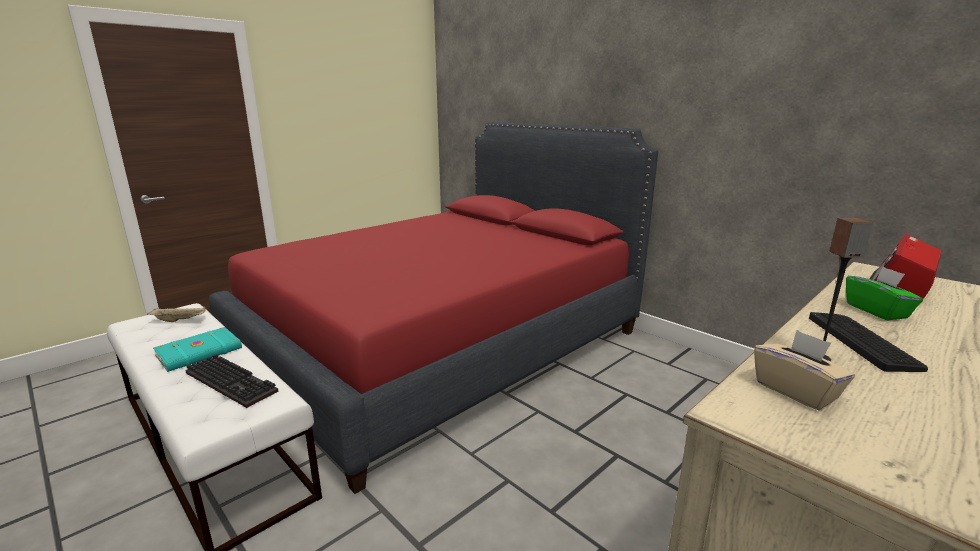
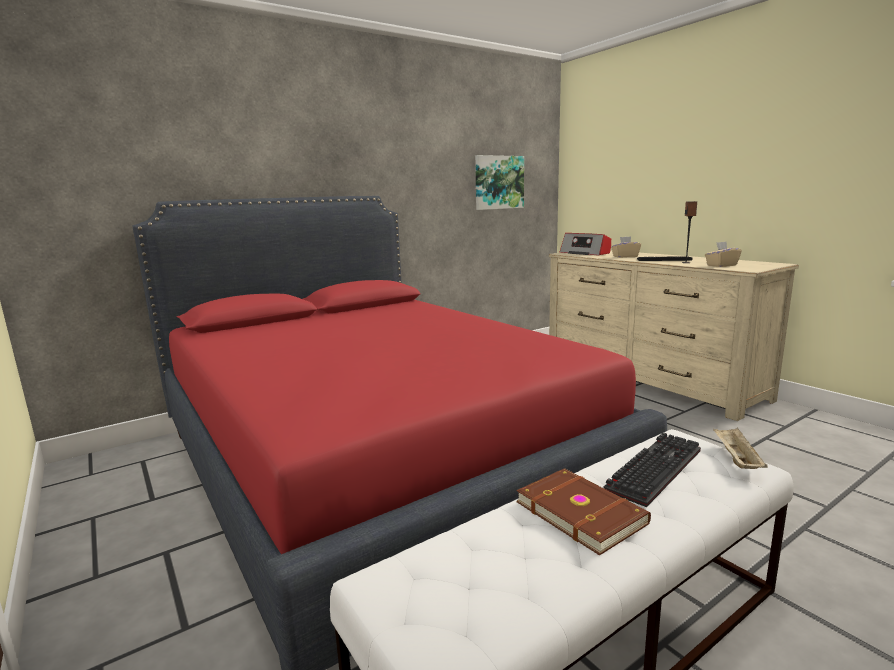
camera: 80 degrees left, 5 degrees down
beige tray [147,306,206,322] -> beige tray moved to [713,428,768,469]
turquoise book [153,327,242,372] -> brown book [516,468,651,556]
green tissue box [846,267,923,321] -> beige tissue box [611,236,641,258]
none -> picture [475,155,524,210]

